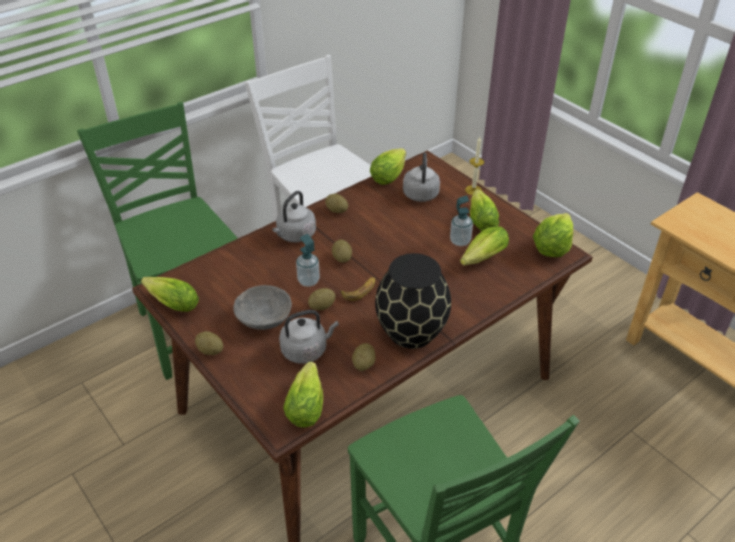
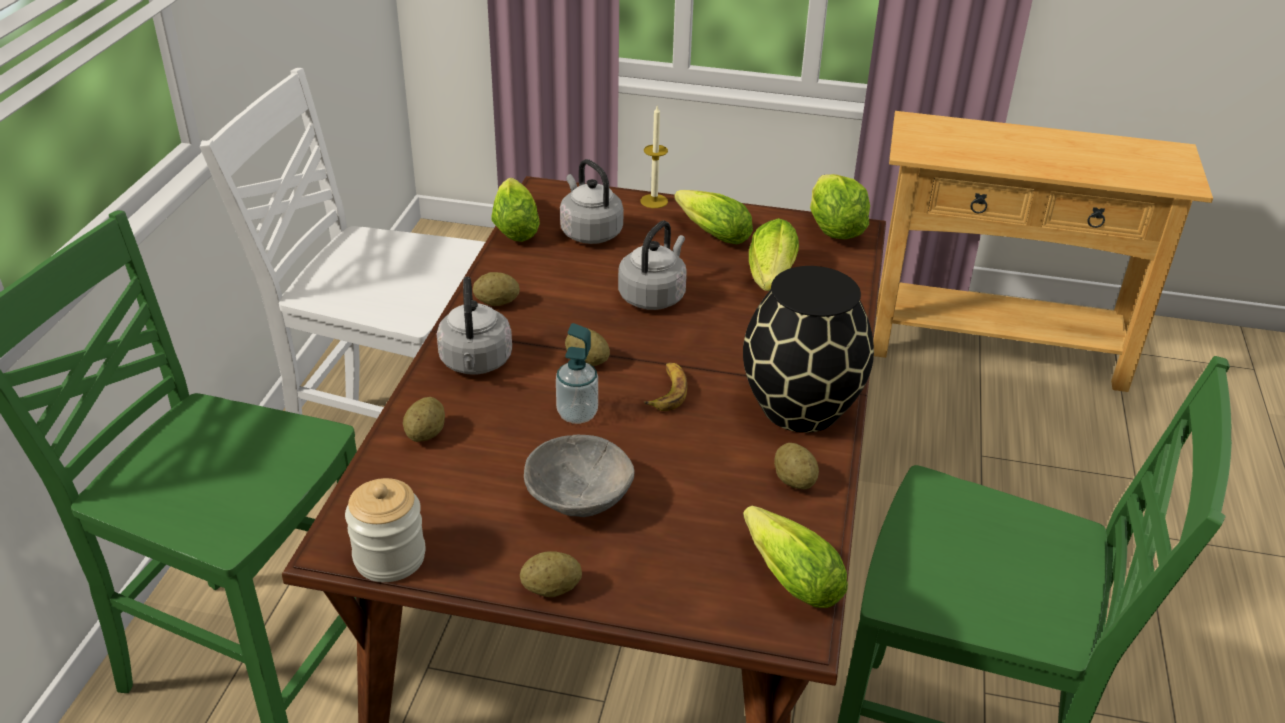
camera: 40 degrees left, 5 degrees down
lettuce [141,277,199,312] -> jar [345,478,426,582]
grey kettle [279,310,339,364] -> grey kettle moved to [618,221,687,310]
potato [308,288,336,310] -> potato moved to [403,397,445,442]
soap dispenser [450,196,473,246] -> none

